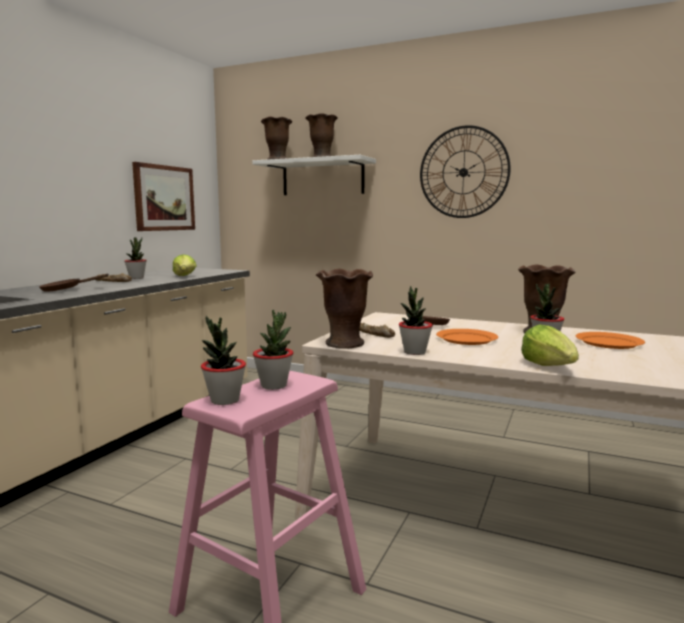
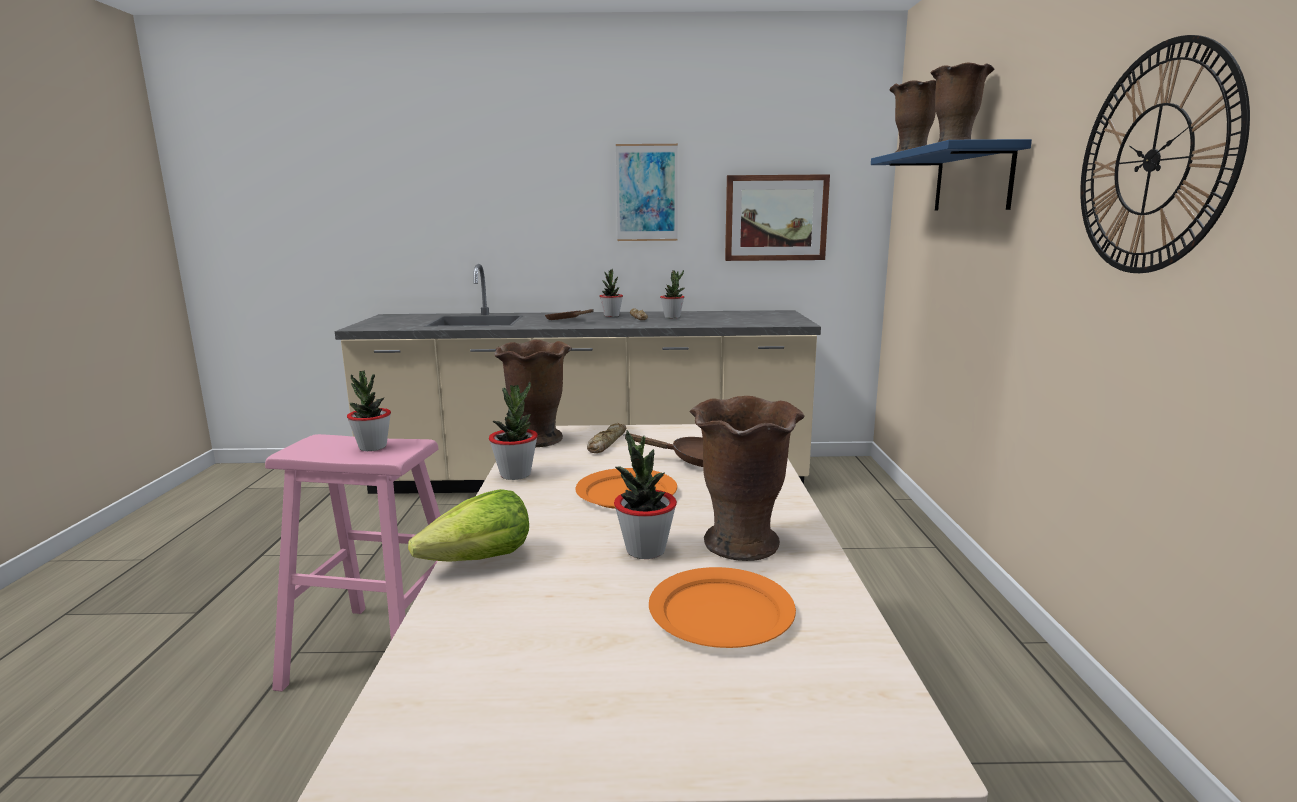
camera: 65 degrees right, 5 degrees up
lettuce [173,254,197,276] -> none
potted plant [201,316,246,405] -> potted plant moved to [600,269,623,317]
white shelf [252,155,376,195] -> blue shelf [871,139,1032,210]
none -> picture [616,144,678,241]

